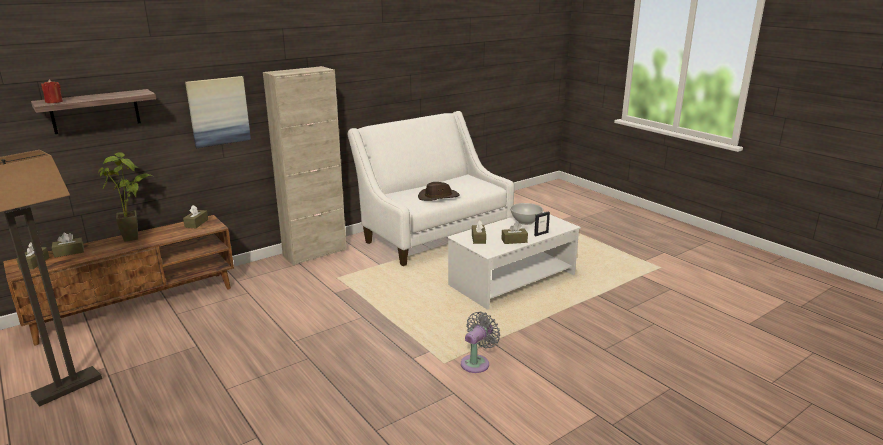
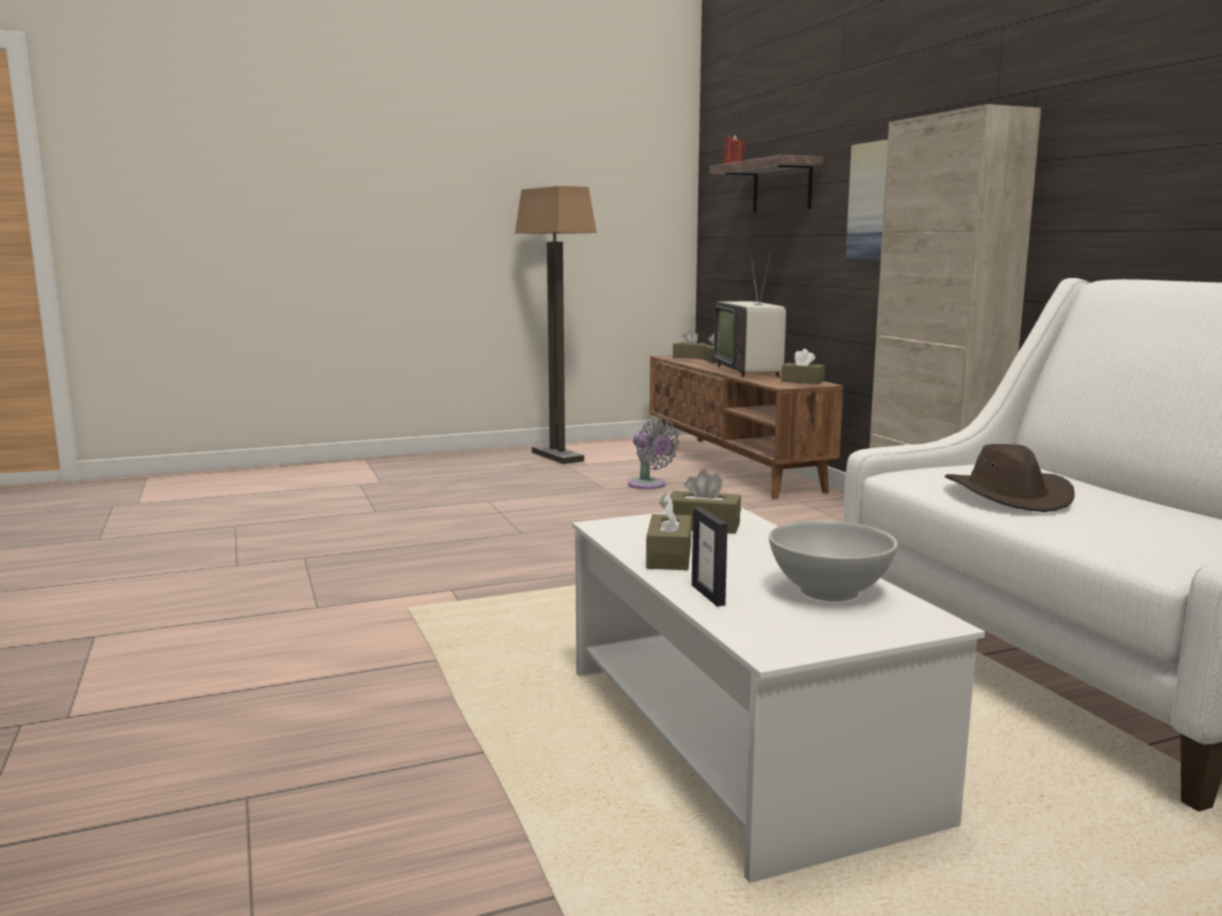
camera: 105 degrees right, 10 degrees down
potted plant [98,153,152,242] -> television [714,254,786,378]
grey fan [461,312,500,373] -> grey fan moved to [628,418,679,489]

